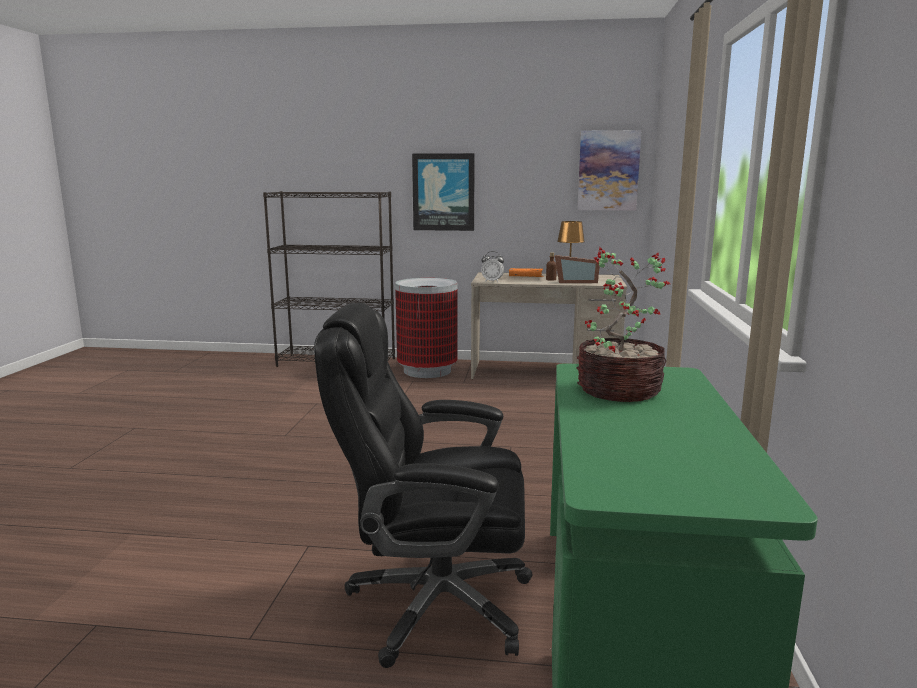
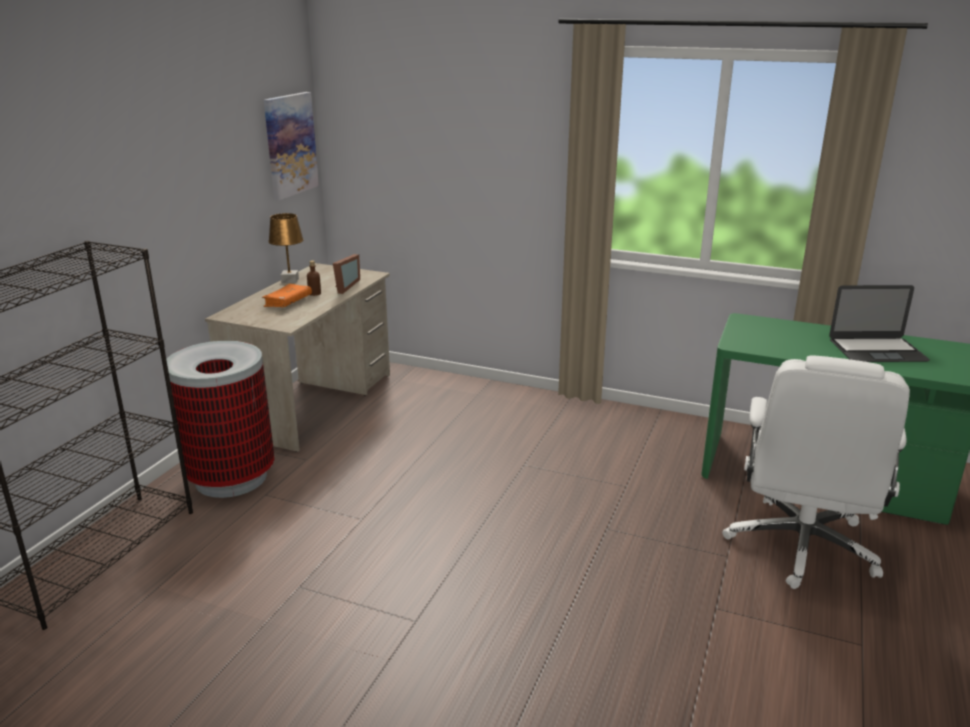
camera: 75 degrees left, 10 degrees up
black office chair [314,302,533,668] -> white office chair [722,355,910,589]
picture [412,153,475,231] -> none
alarm clock [481,251,504,282] -> none
potted plant [576,247,670,402] -> none
none -> laptop [829,285,930,362]

